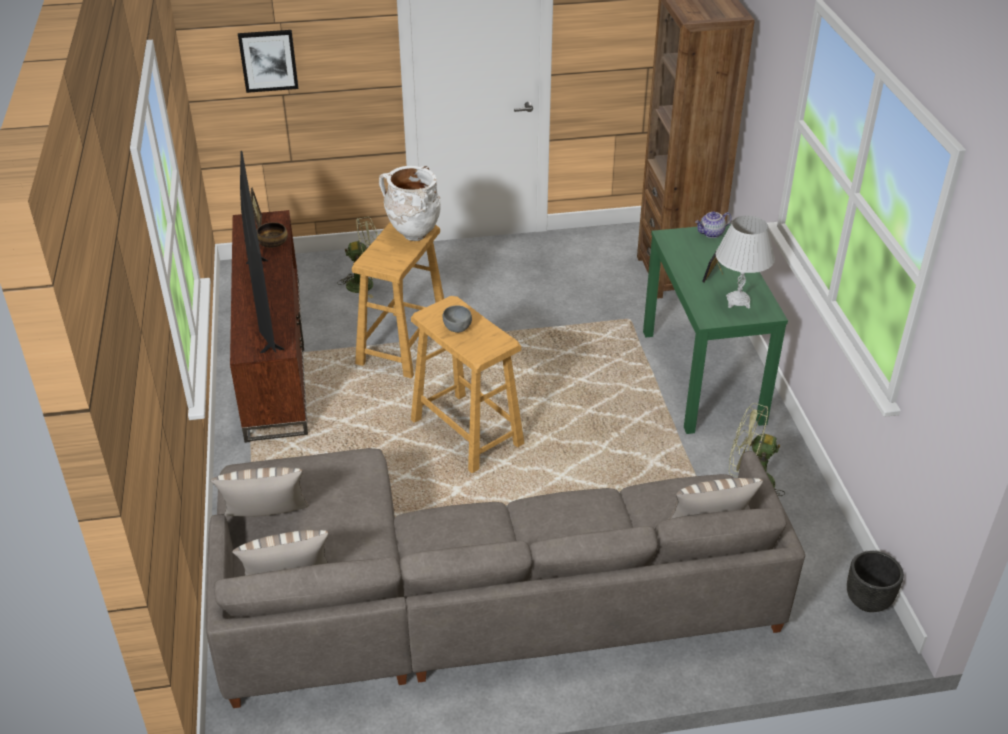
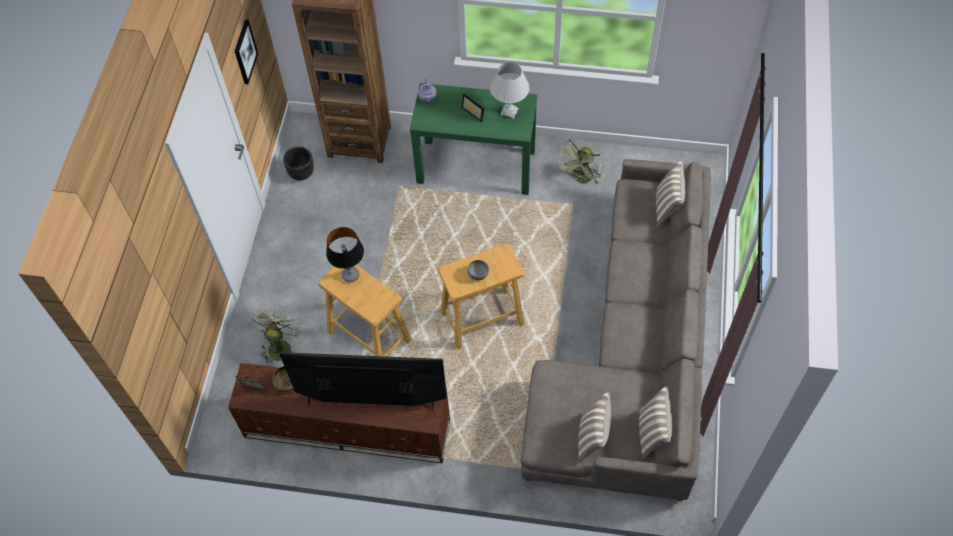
camera: 70 degrees left, 20 degrees up
picture [238,30,298,93] -> picture moved to [235,19,258,84]
white vase [379,165,441,241] -> table lamp [326,227,364,282]
black planter [847,551,904,612] -> black planter moved to [283,146,314,180]

